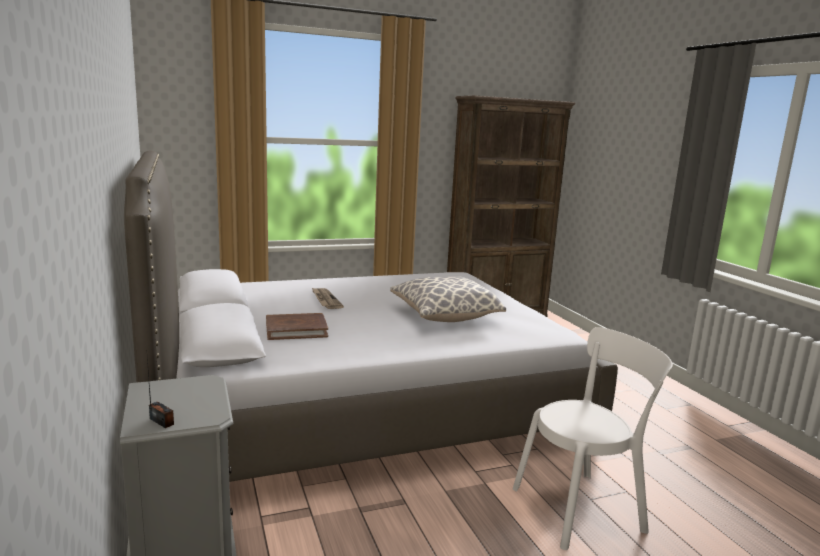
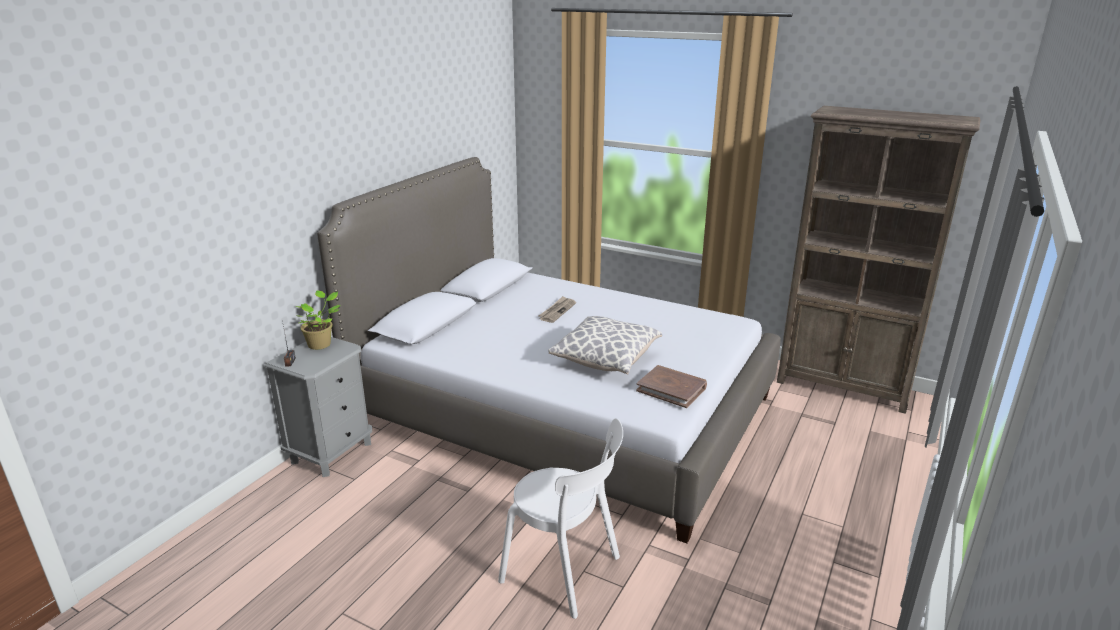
camera: 50 degrees right, 10 degrees up
brown book [266,313,328,340] -> brown book moved to [636,365,707,408]
none -> potted plant [295,291,341,350]

